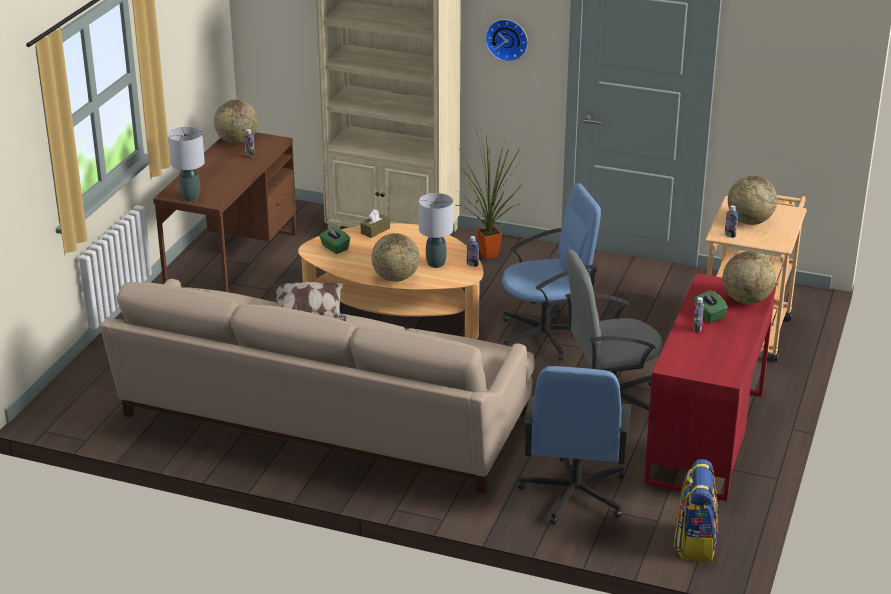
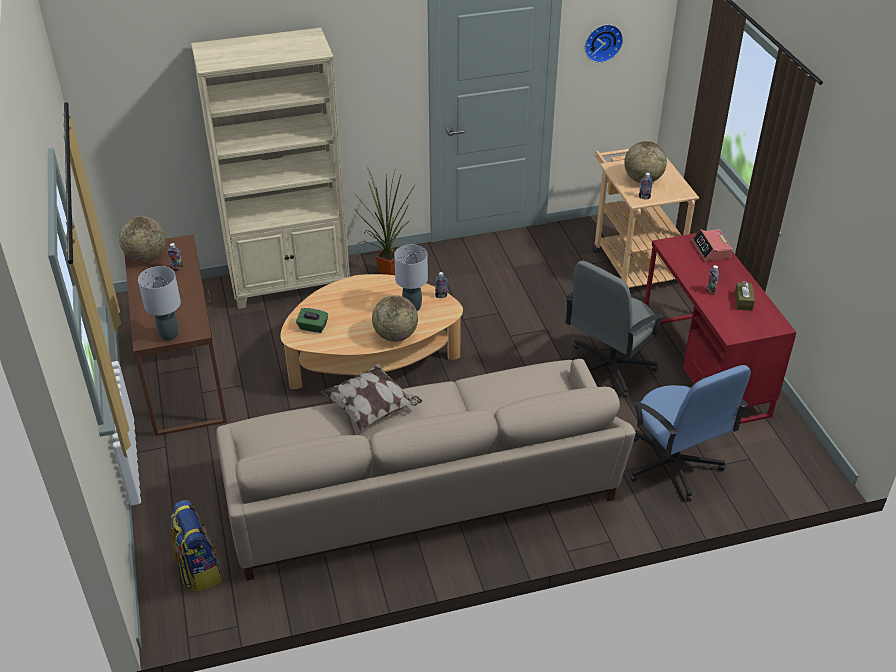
camera: 35 degrees left, 10 degrees up
brown tissue box [360,209,390,238] -> brown tissue box moved to [735,281,755,311]
wall clock [485,19,528,62] -> wall clock moved to [585,24,623,63]
blue office chair [502,183,601,361] -> none
backpack [674,459,718,562] -> backpack moved to [171,500,222,592]
green tissue box [693,290,728,322] -> none
globe [723,251,776,304] -> alarm clock [691,229,733,261]

